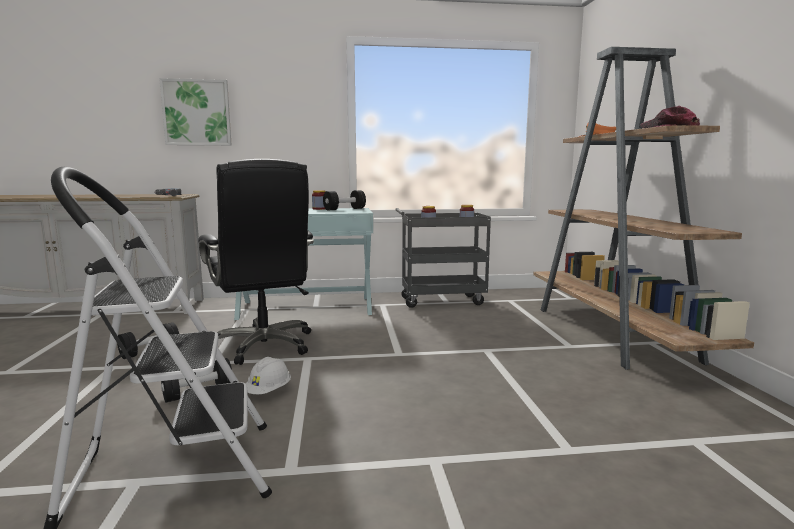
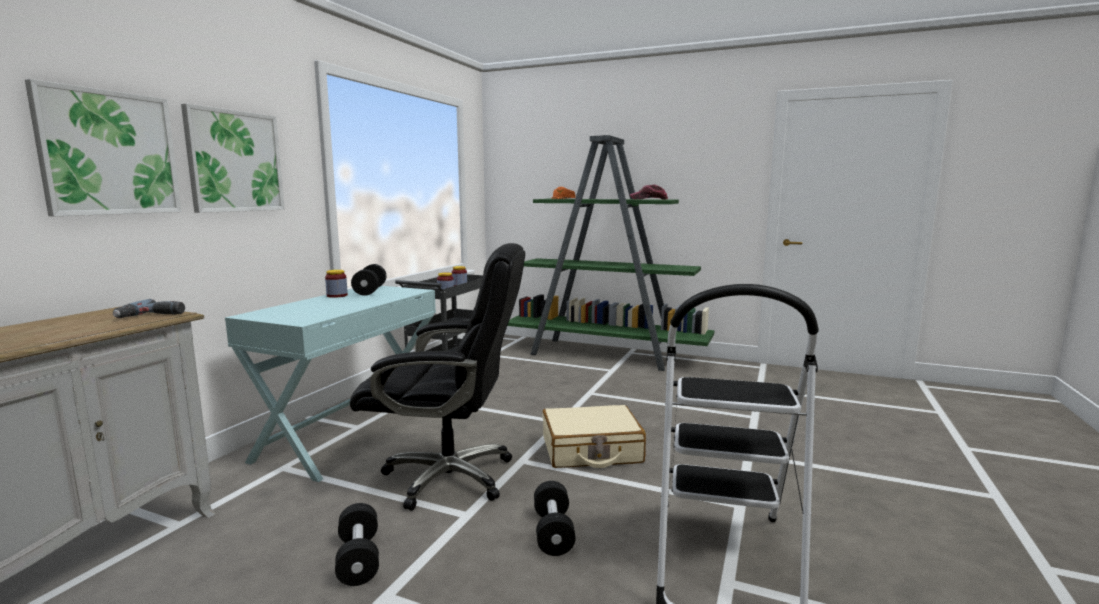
camera: 60 degrees left, 0 degrees up
white hard hat [246,357,291,394] -> none
brown bookcase [533,47,754,370] -> green bookcase [507,135,715,371]
none -> picture [181,103,285,213]
none -> beige suitcase [542,405,646,468]

